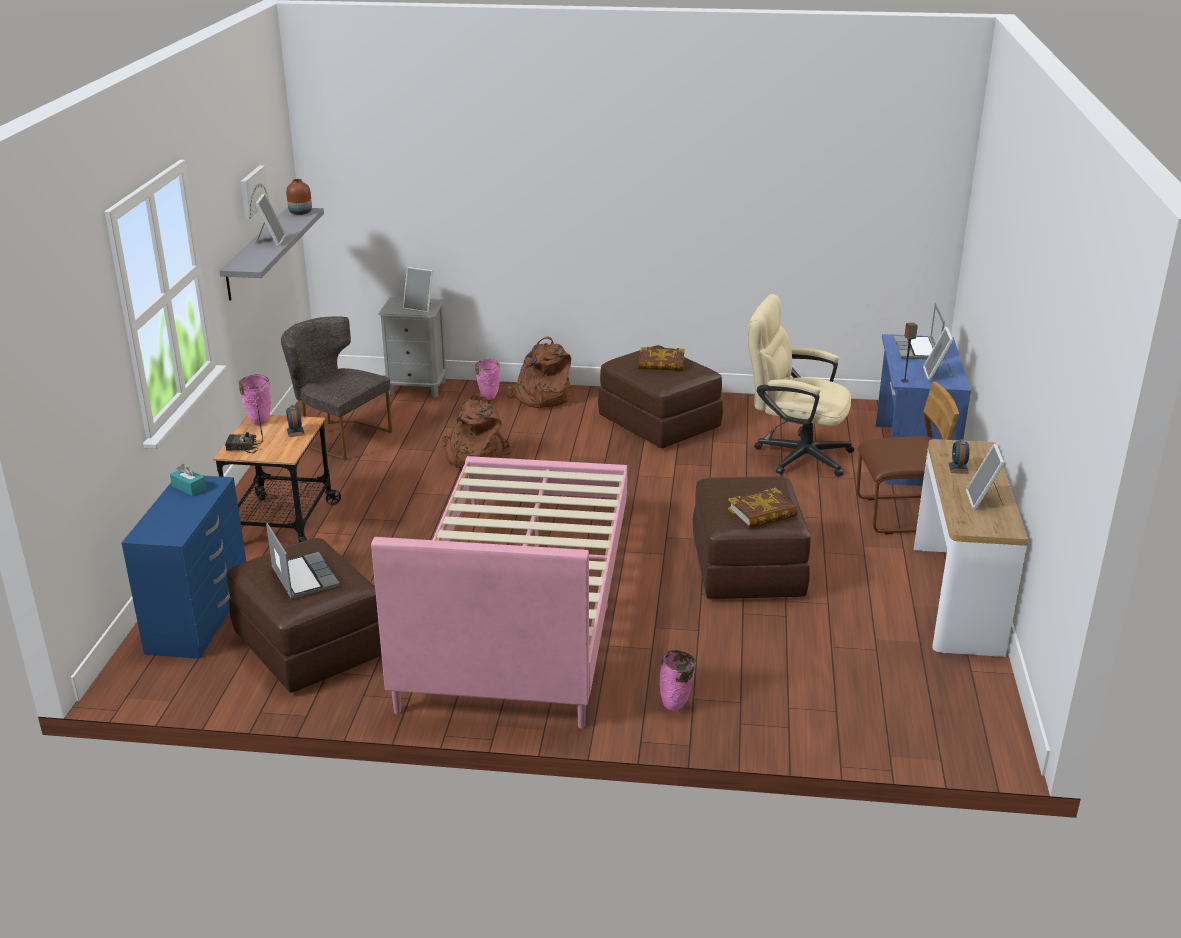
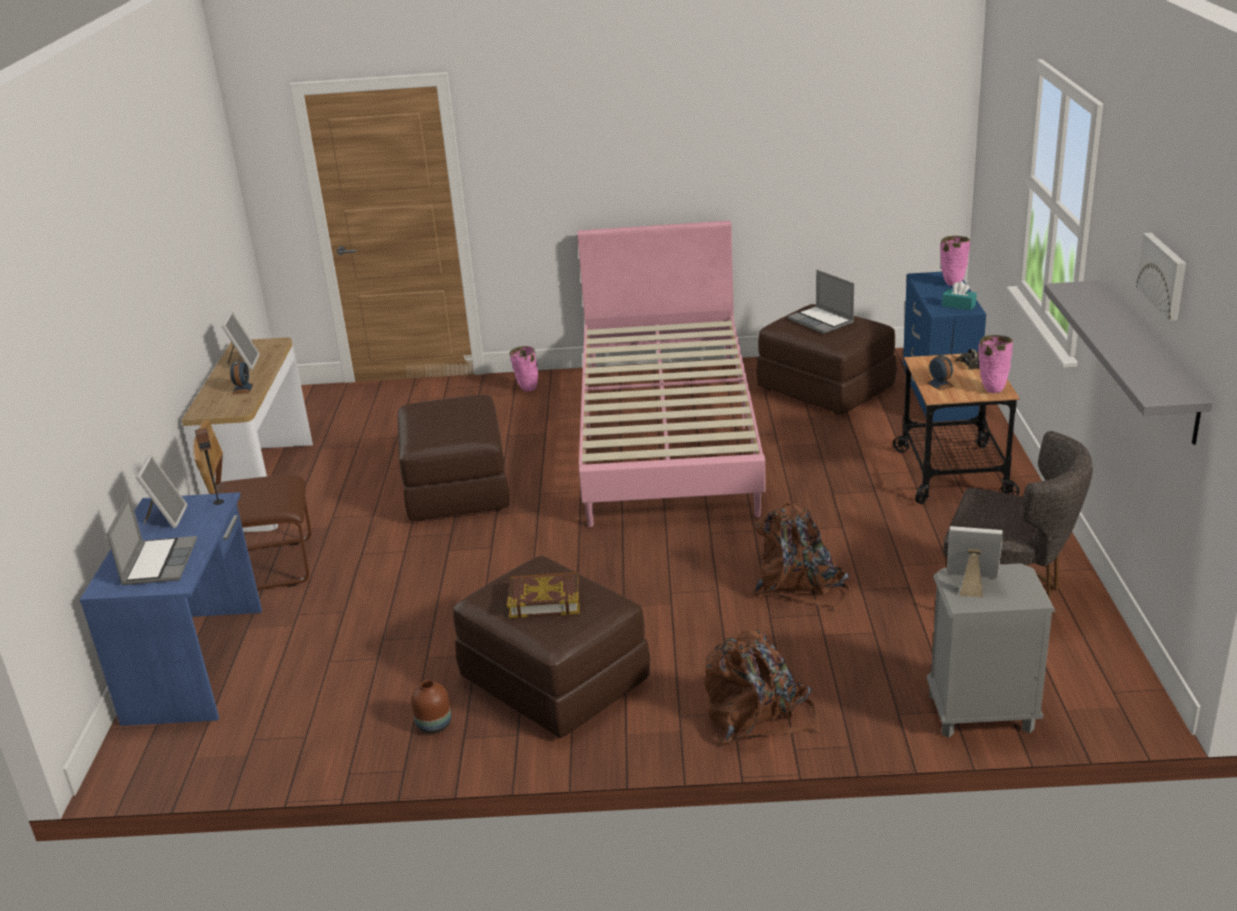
camera: 175 degrees right, 0 degrees up
picture frame [255,193,286,246] -> none
brown vase [286,179,312,215] -> brown vase moved to [411,680,451,734]
pink vase [475,359,500,400] -> pink vase moved to [940,236,970,286]
book [728,488,798,528] -> none
beige office chair [748,294,854,477] -> none

